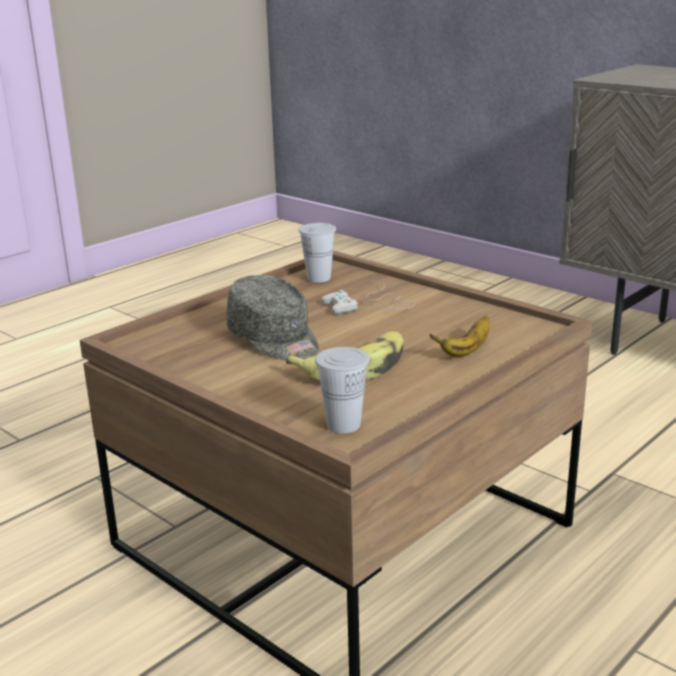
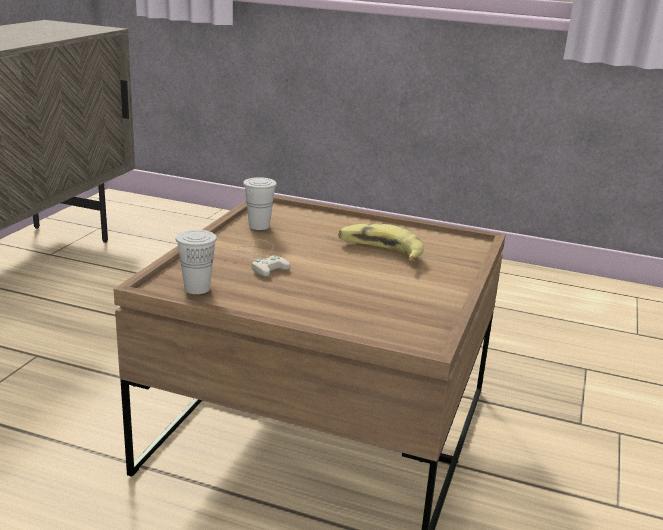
camera: 115 degrees left, 0 degrees up
grey cap [226,275,319,360] -> none
white cup [315,347,370,433] -> white cup moved to [243,177,277,230]
banana [429,316,490,357] -> none

